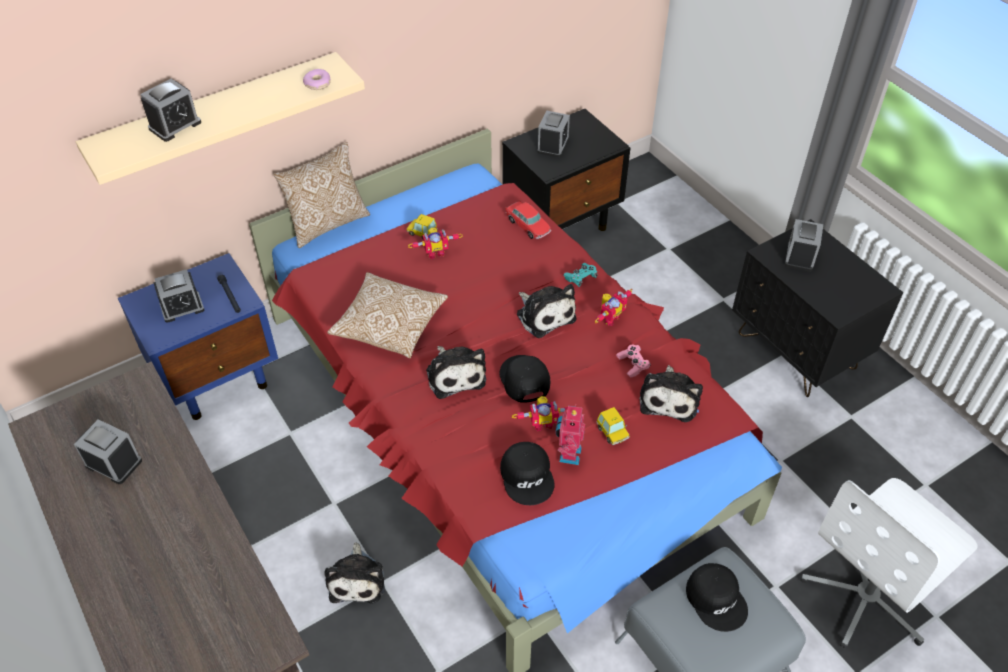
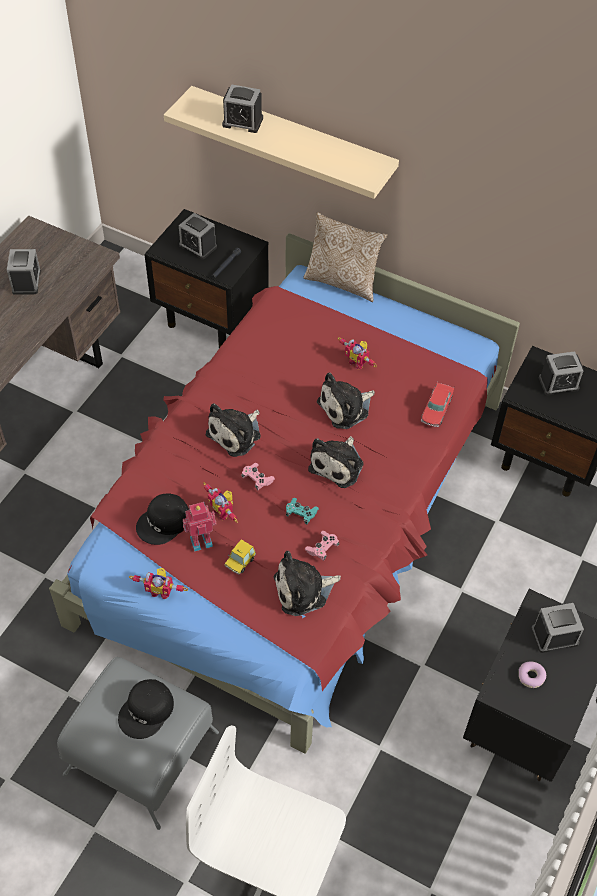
camera: 60 degrees right, 5 degrees up
blue nightstand [118,253,278,420] -> black nightstand [144,209,269,348]
donut [303,69,331,90] -> donut moved to [519,662,546,688]
plush toy [324,542,385,604] -> plush toy moved to [317,373,375,429]
pillow [327,272,448,358] -> none
toy car [407,214,438,239] -> none
black cap [499,355,550,403] -> pink game controller [241,463,275,490]
turquoise game controller [563,263,598,287] -> turquoise game controller moved to [286,498,319,524]
toy robot [595,289,633,326] -> toy robot moved to [129,568,188,599]

